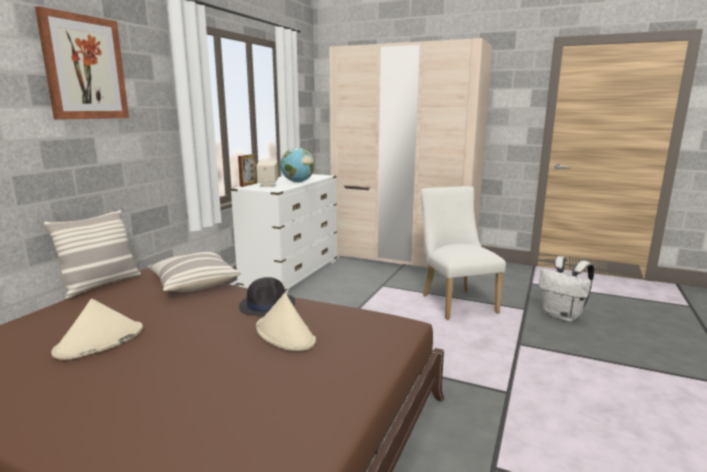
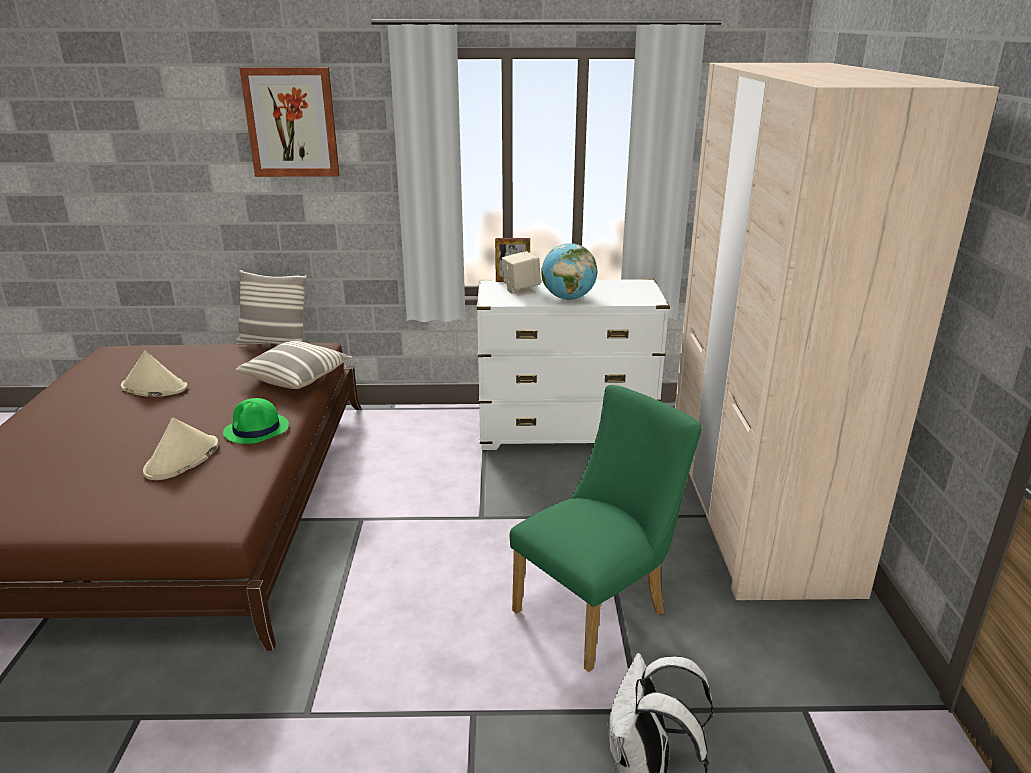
camera: 65 degrees right, 10 degrees up
black hat [239,277,295,316] -> green hat [223,398,289,444]
white chair [421,186,506,320] -> green chair [510,385,702,672]

